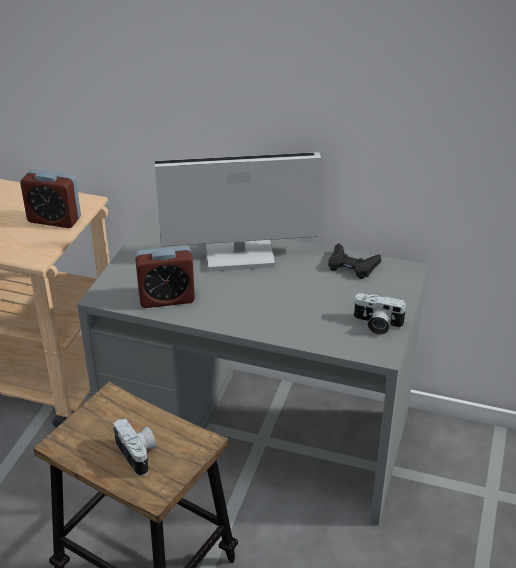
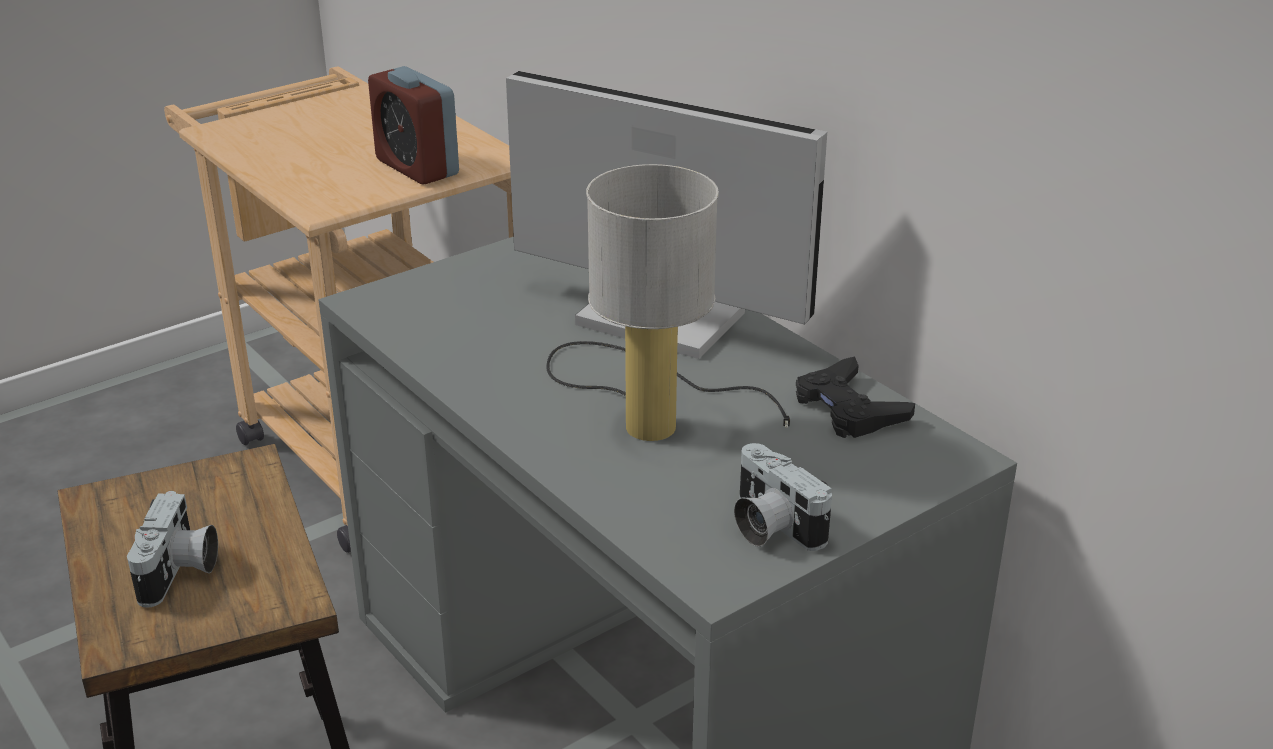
camera: 35 degrees right, 5 degrees down
alarm clock [135,246,195,308] -> none
none -> table lamp [546,164,790,441]

